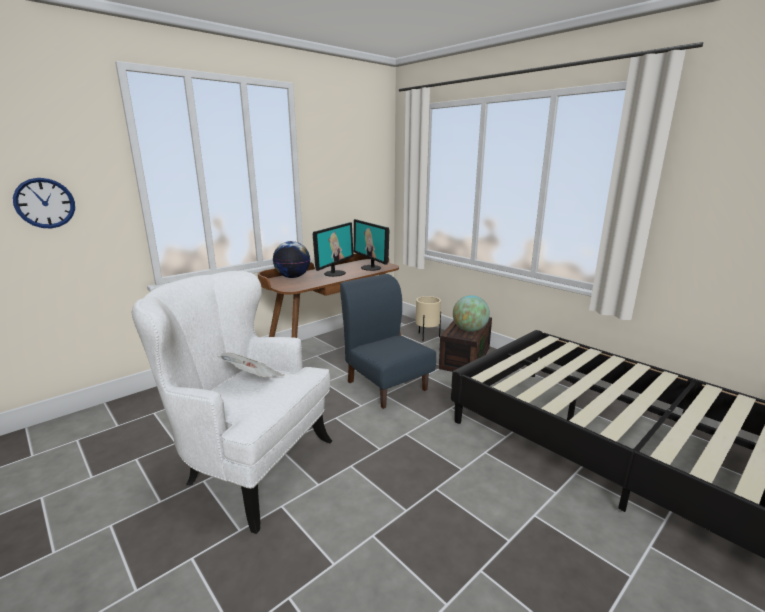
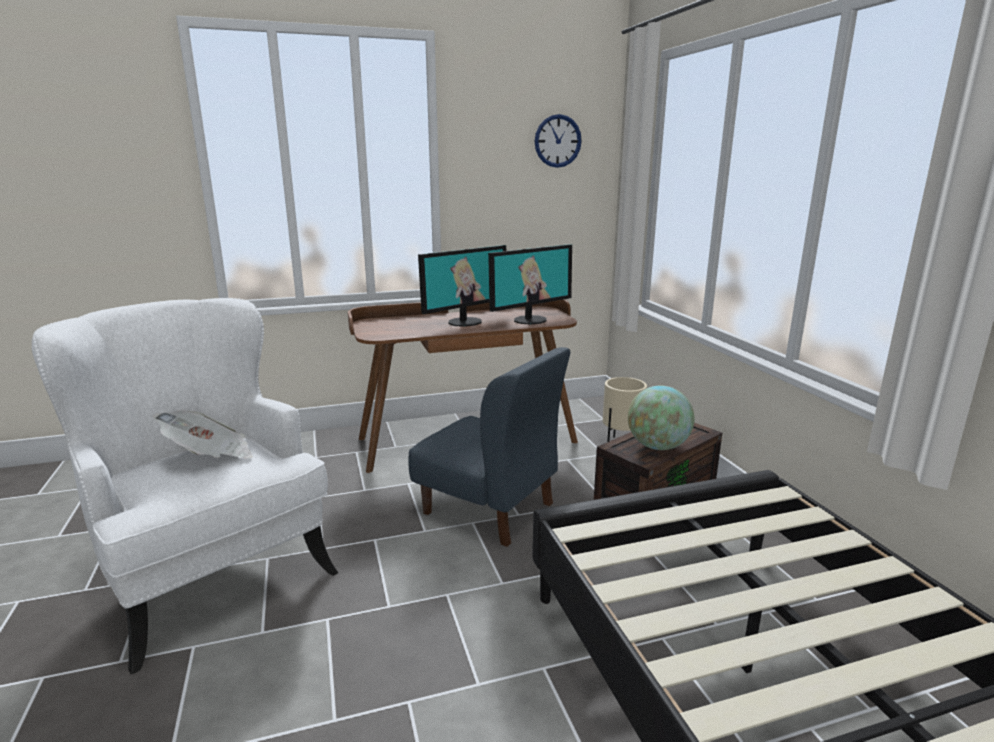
camera: 25 degrees right, 0 degrees up
wall clock [13,178,75,228] -> wall clock moved to [535,114,582,168]
globe [273,241,310,278] -> none
blue chair [340,274,436,409] -> blue chair turned 135 degrees clockwise [409,347,570,547]
monitor [354,219,389,271] -> monitor turned 120 degrees counterclockwise [488,244,572,325]

